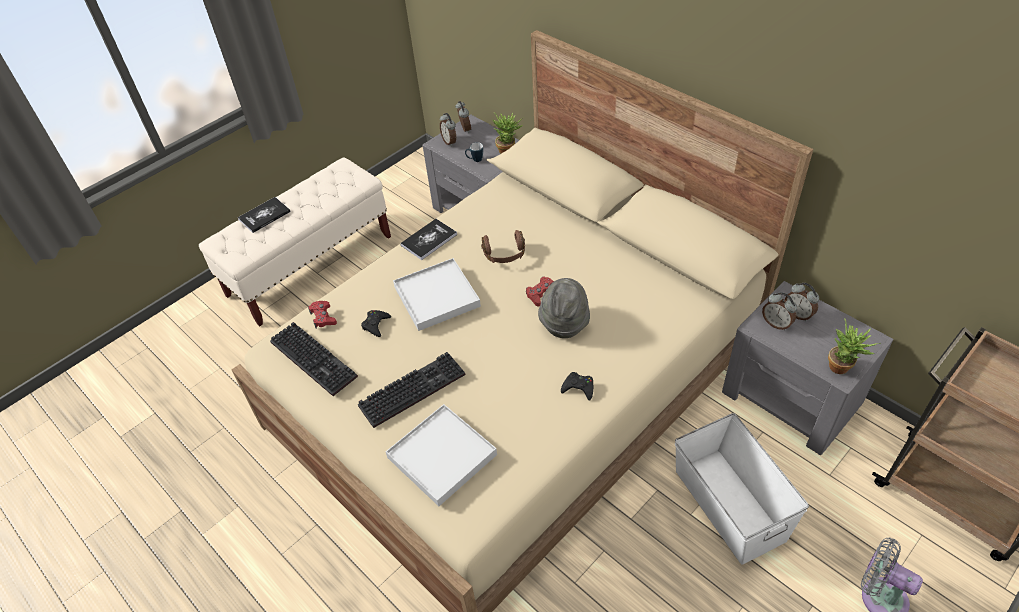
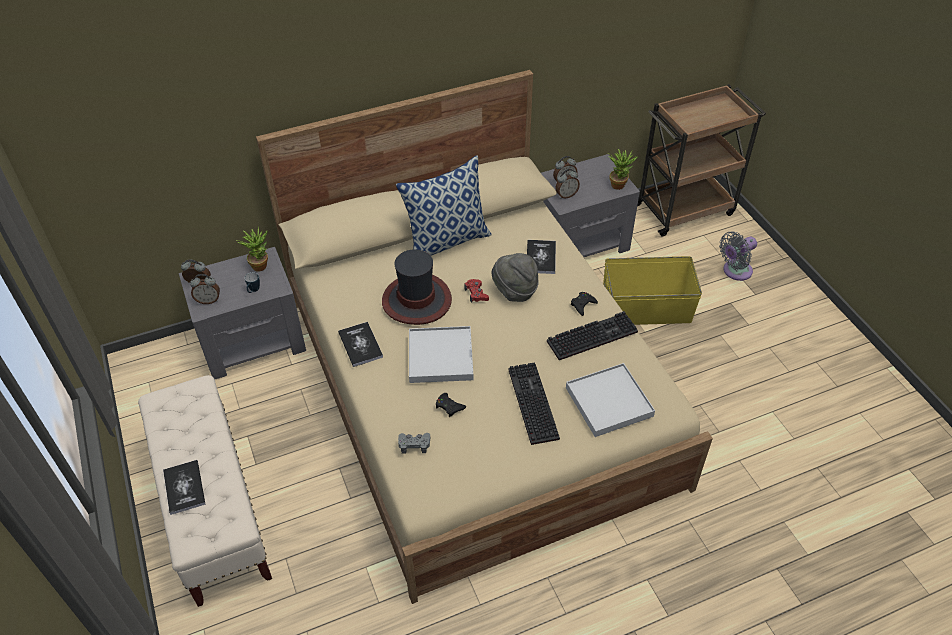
camera: 70 degrees left, 0 degrees up
keyboard [270,322,358,396] -> keyboard moved to [547,311,638,360]
red game controller [308,301,337,328] -> grey game controller [398,433,430,454]
brown headphones [481,230,525,263] -> hat [382,249,452,325]
white storage box [675,413,809,565] -> yellow storage box [603,256,702,325]
none -> pillow [396,155,492,256]
none -> book [527,240,556,274]

